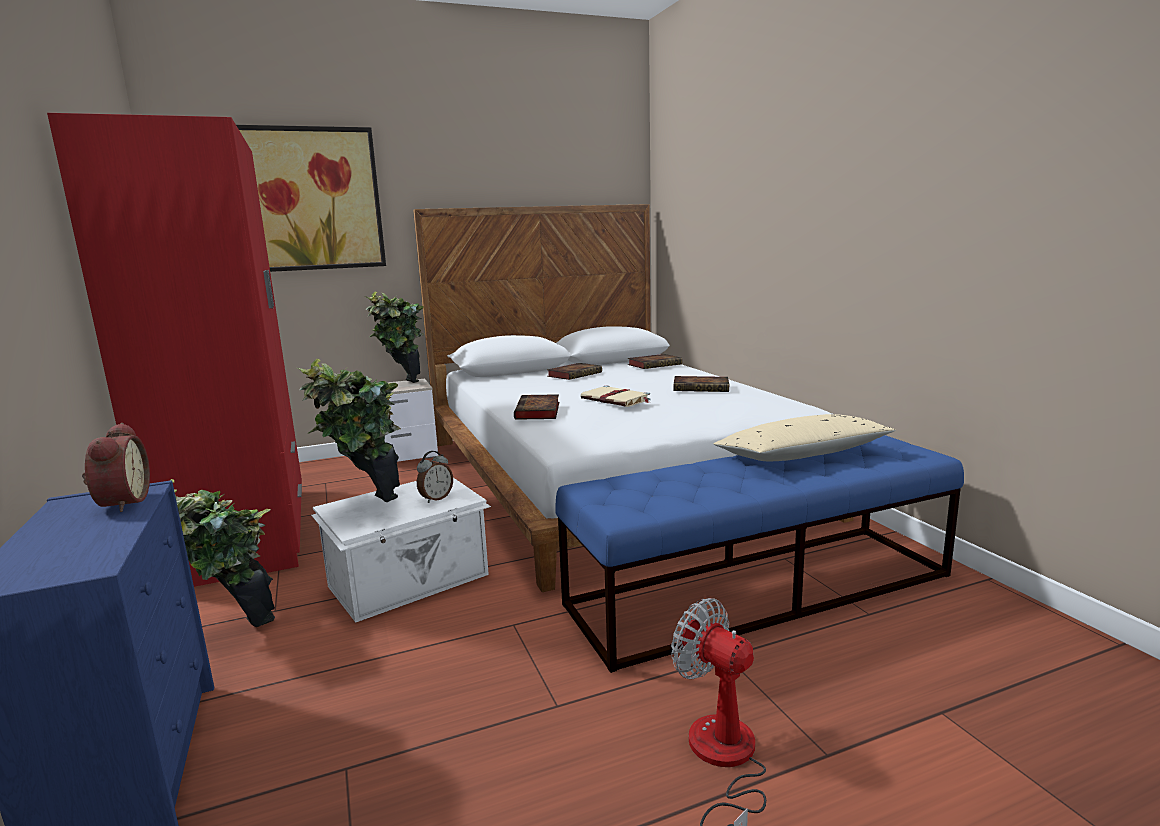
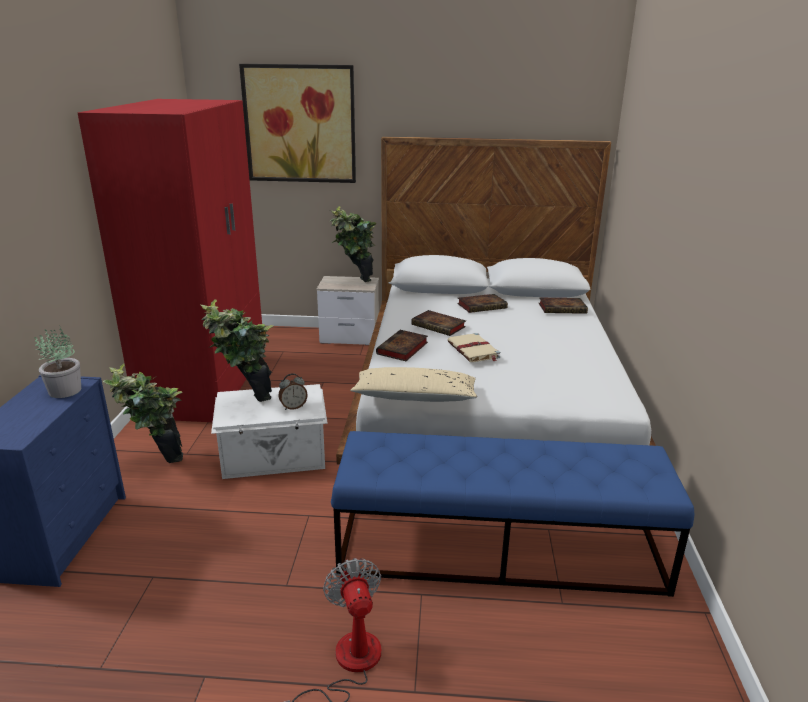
camera: 25 degrees right, 10 degrees up
alarm clock [82,423,150,512] -> potted plant [34,325,81,398]
book [674,376,729,392] -> book moved to [411,310,466,336]
beige pillow [714,414,896,461] -> beige pillow moved to [350,367,477,402]

